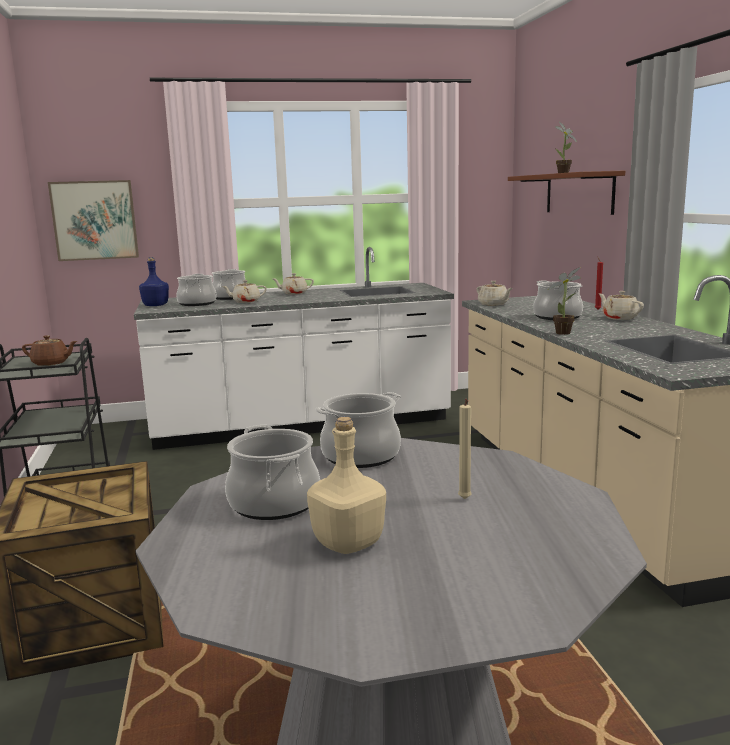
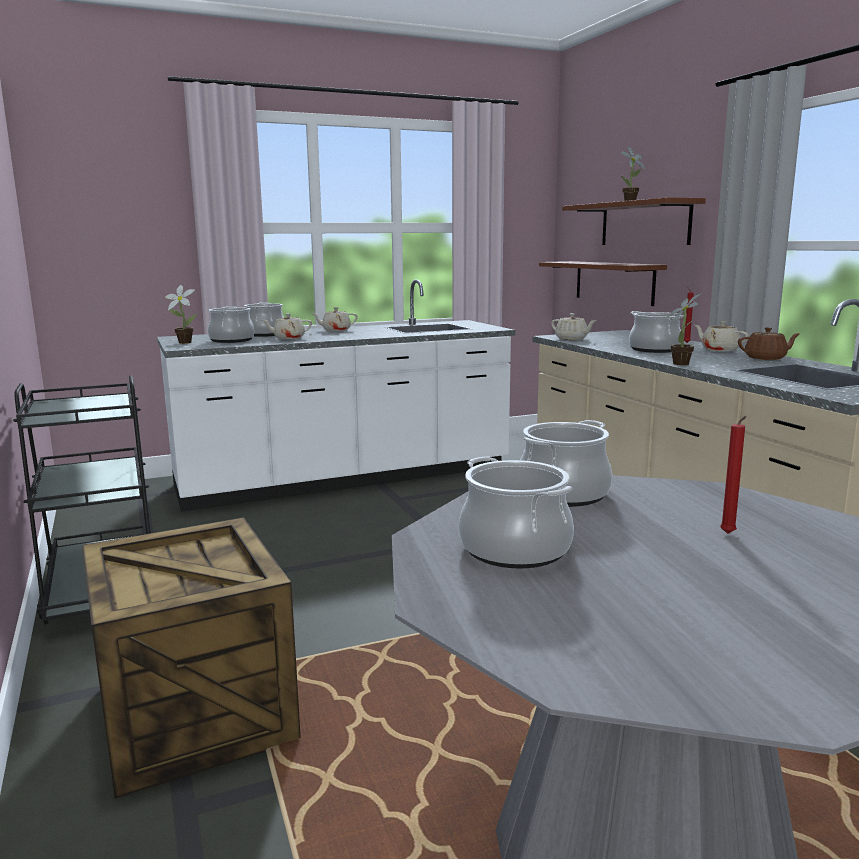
camera: 10 degrees left, 0 degrees up
brown teapot [22,335,77,366] -> brown teapot moved to [738,327,801,360]
picture [48,180,139,261] -> none
blue bottle [139,257,169,306] -> potted plant [165,285,197,344]
beige bottle [307,417,386,554] -> none
beige candle [458,399,472,499] -> red candle [720,416,746,534]
none -> brown shelf [539,261,667,306]

